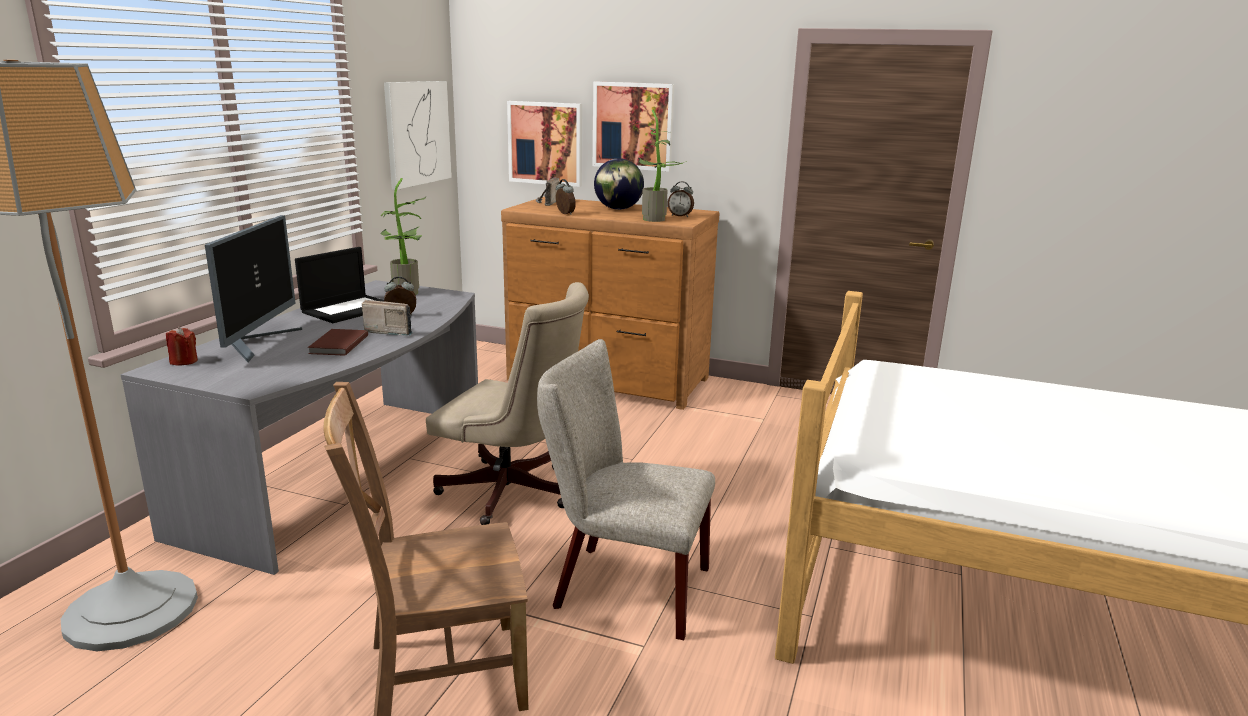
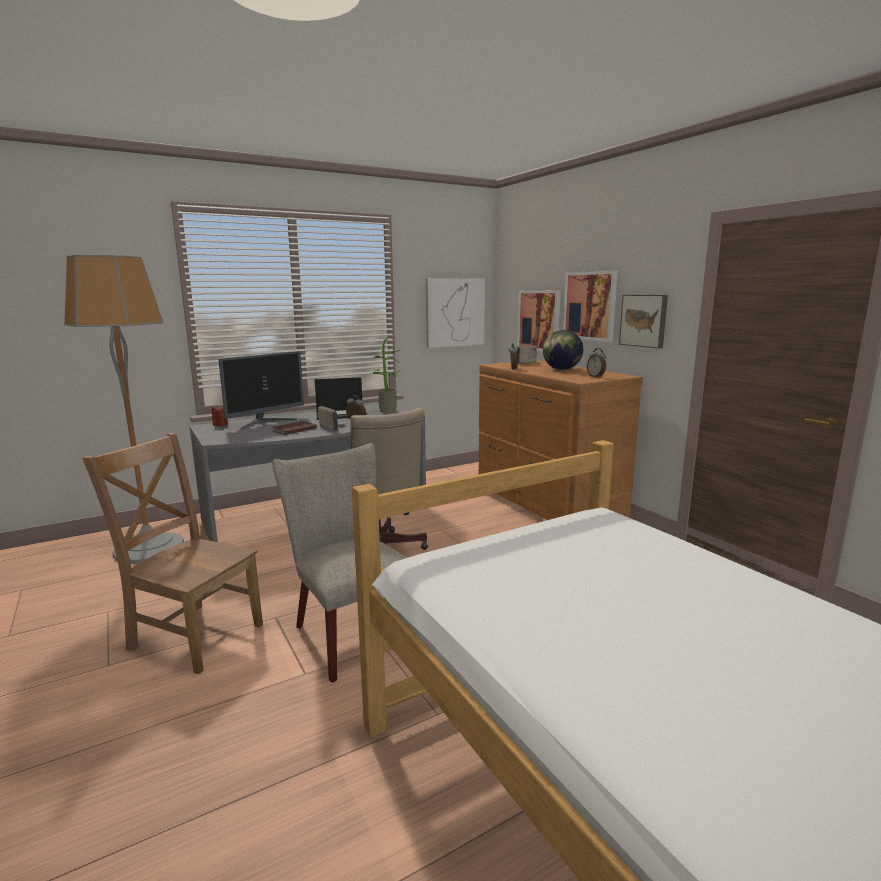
camera: 40 degrees right, 5 degrees down
potted plant [638,110,687,222] -> none
none -> picture [619,295,668,348]

